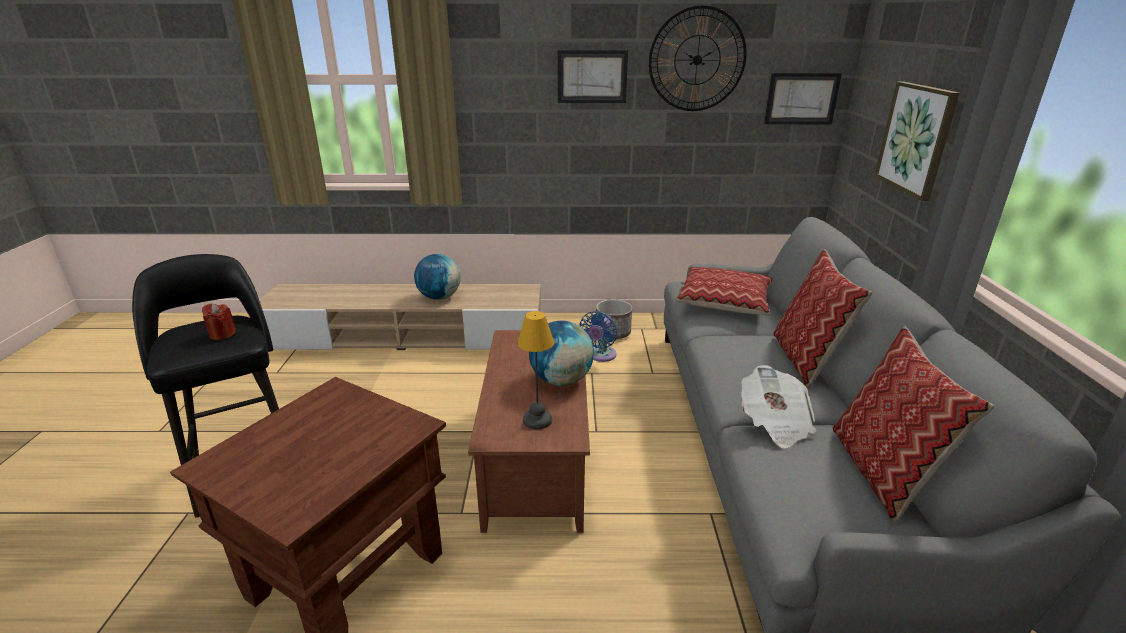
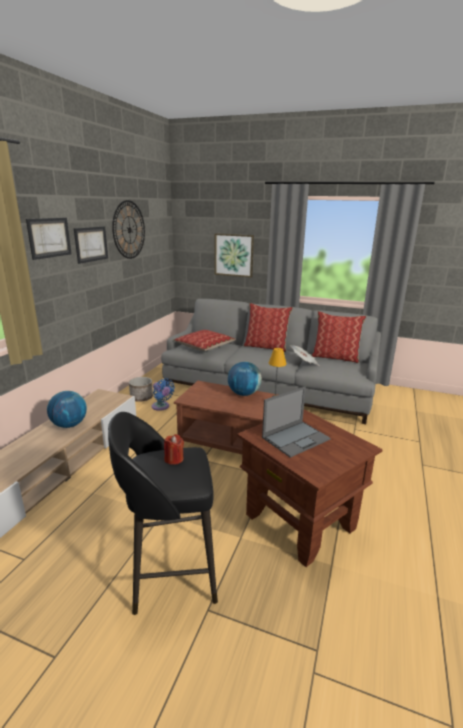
camera: 70 degrees left, 5 degrees down
picture [764,73,842,124] -> picture moved to [26,218,72,260]
none -> laptop [262,387,331,458]

